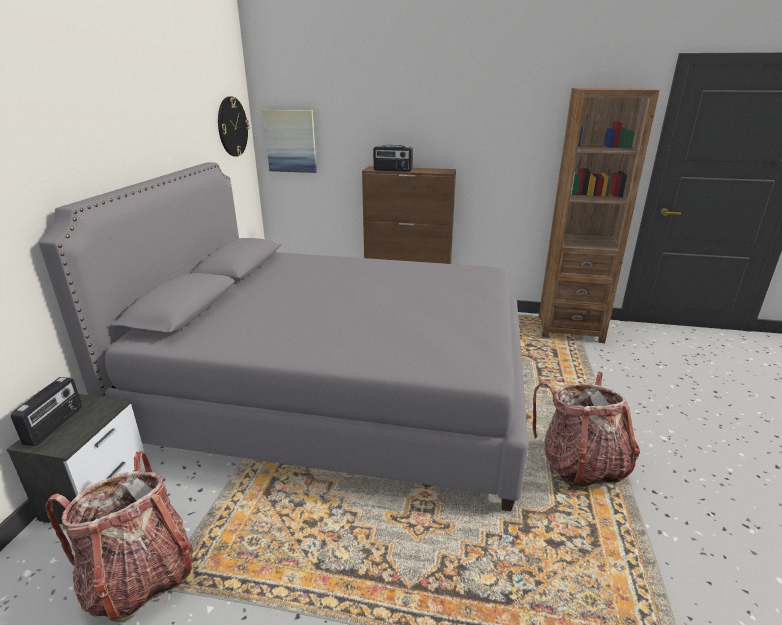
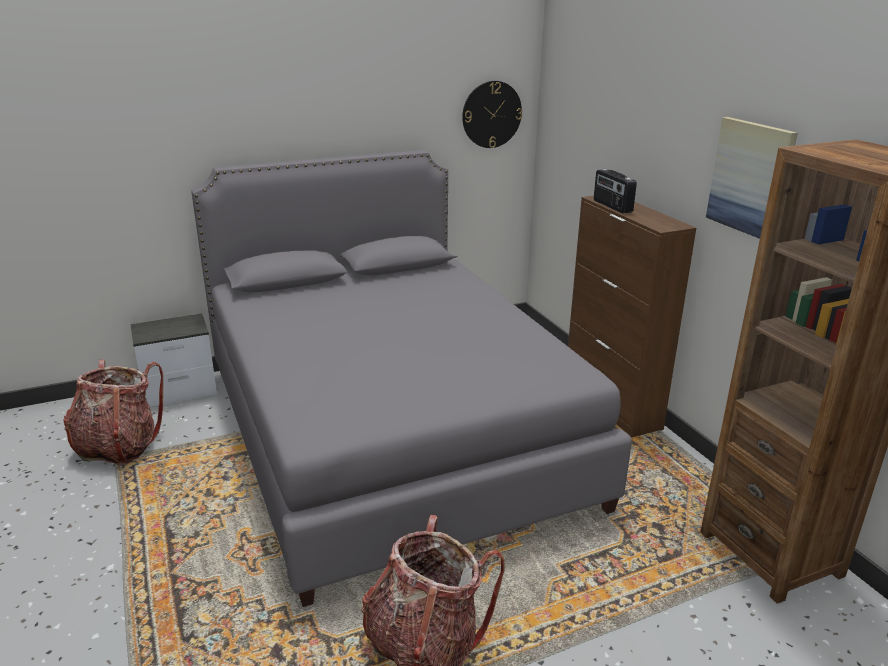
camera: 55 degrees right, 0 degrees up
radio [11,377,82,446] -> none
picture [263,110,317,173] -> picture moved to [706,117,798,239]

